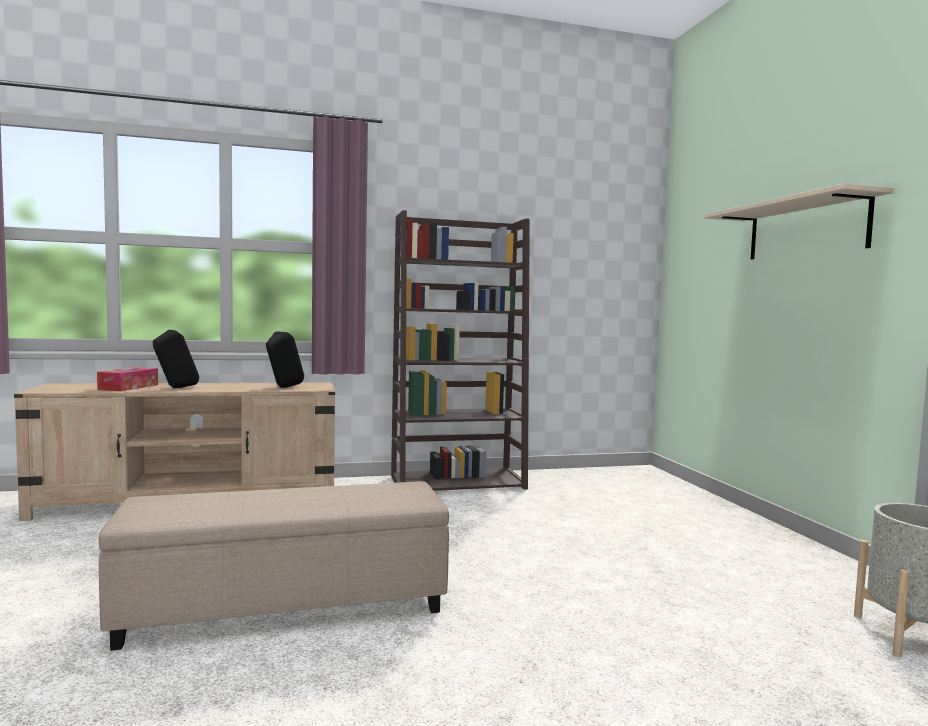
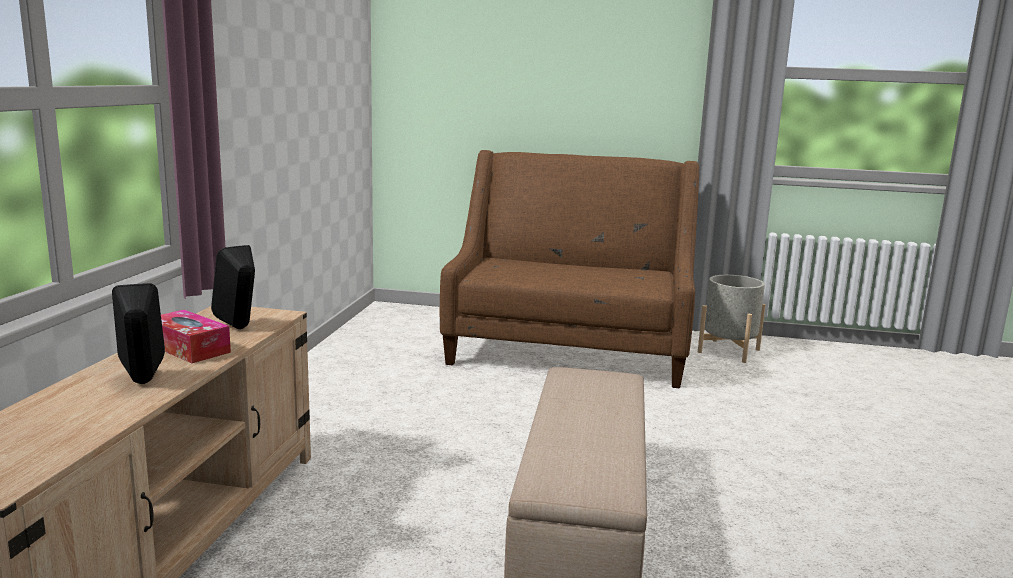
camera: 65 degrees left, 10 degrees up
tissue box [97,367,158,391] -> tissue box moved to [161,310,231,363]
brown bookcase [391,210,530,491] -> none
beige shelf [703,183,894,260] -> none
none -> brown sofa [440,150,699,388]

